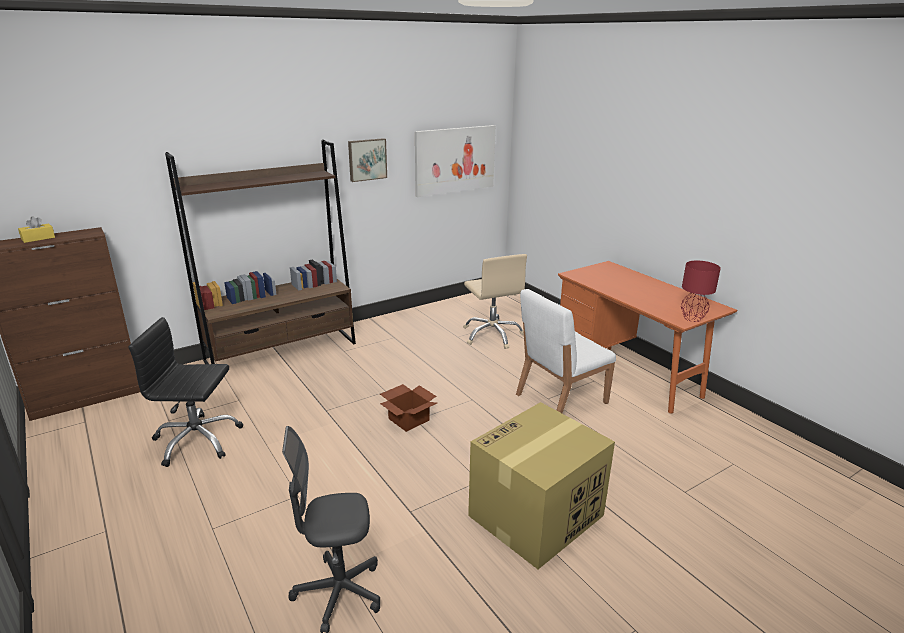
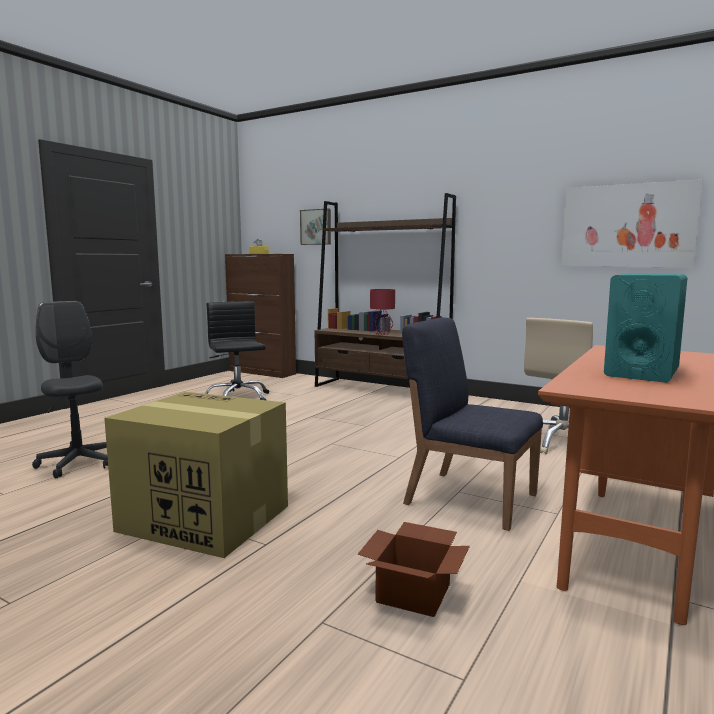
camera: 65 degrees right, 15 degrees down
picture [348,138,387,182] -> picture moved to [300,209,331,245]
cardboard box [380,384,437,432] -> cardboard box moved to [357,522,470,617]
white chair [516,289,616,413] -> blue chair [402,317,543,531]
red table lamp [681,261,721,322] -> red table lamp moved to [370,289,395,335]
none -> turquoise speaker [604,273,687,383]

